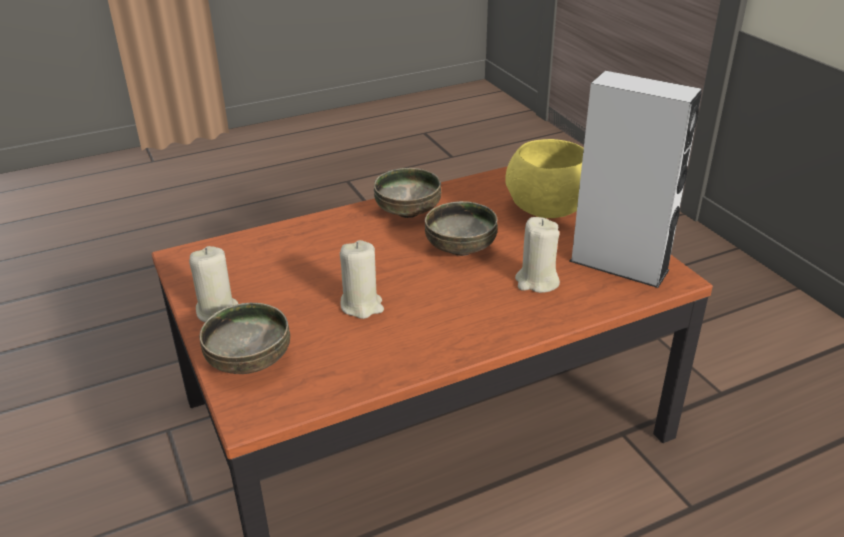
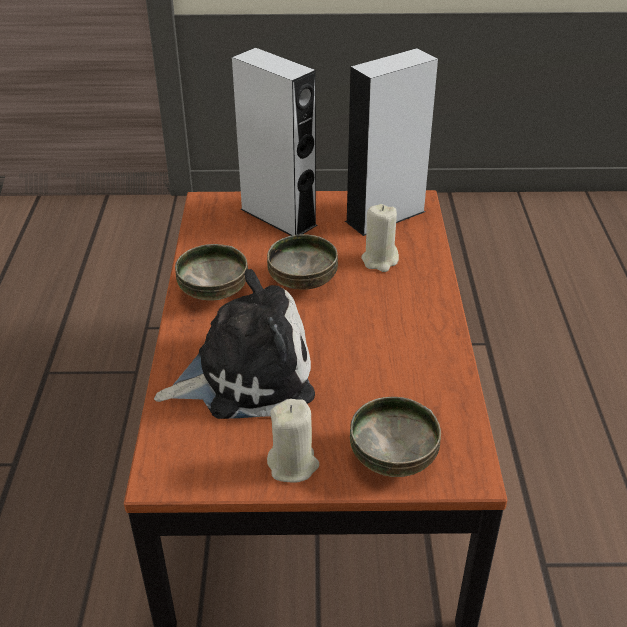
camera: 65 degrees left, 5 degrees up
beige candle [340,240,384,319] -> none
yellow bowl [505,139,584,218] -> grey speaker [232,48,317,236]
none -> plush toy [154,269,315,419]

